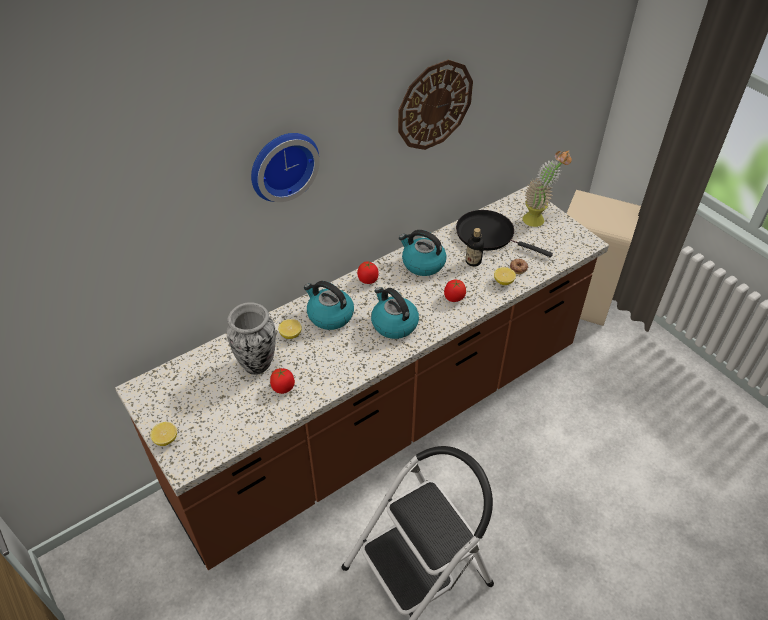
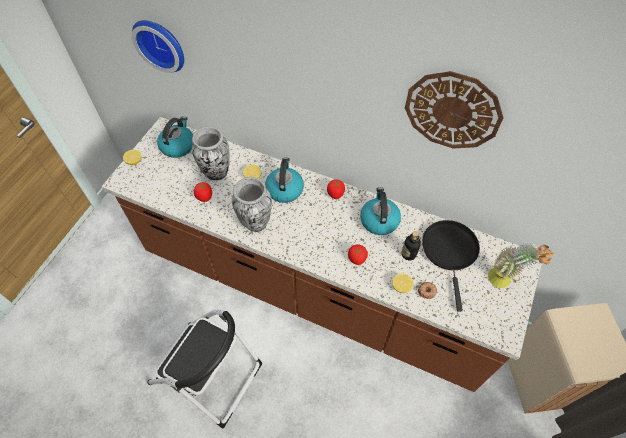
camera: 60 degrees right, 10 degrees up
wall clock [251,133,320,202] -> wall clock moved to [132,20,184,73]
kettle [371,287,419,339] -> kettle moved to [157,116,193,158]
none -> vase [232,177,272,232]

